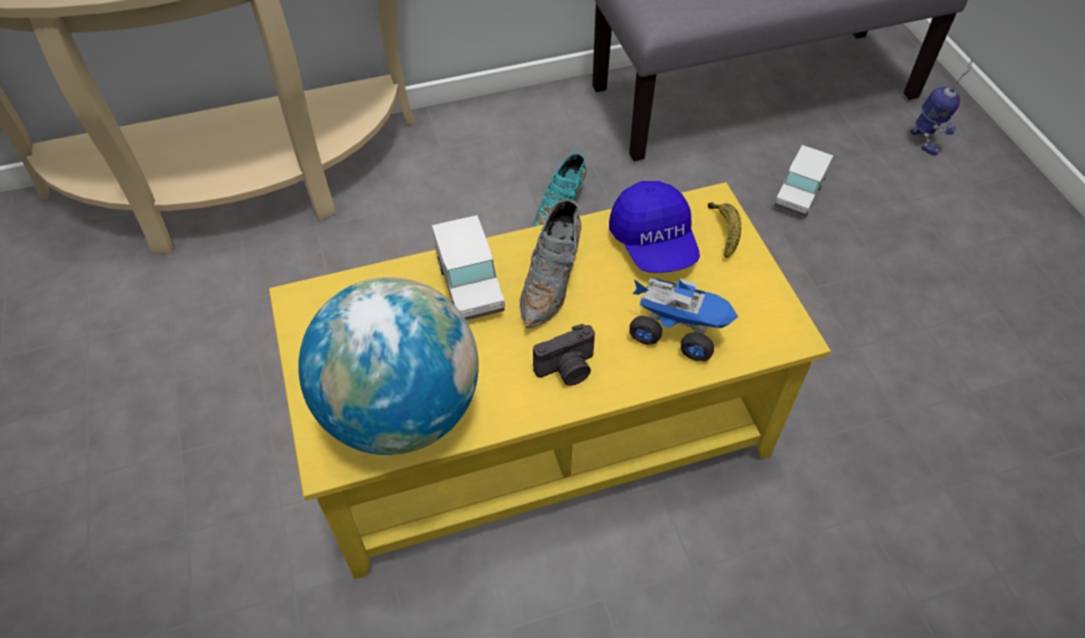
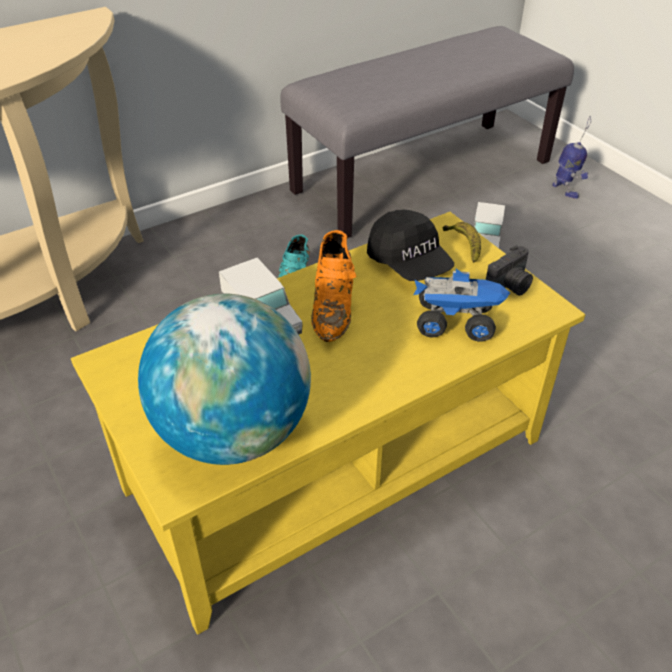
camera: 15 degrees left, 10 degrees down
grey shoe [519,199,581,328] -> orange shoe [311,230,356,342]
camera [533,324,595,386] -> camera moved to [486,245,533,296]
blue cap [609,181,700,273] -> black cap [367,209,454,281]

